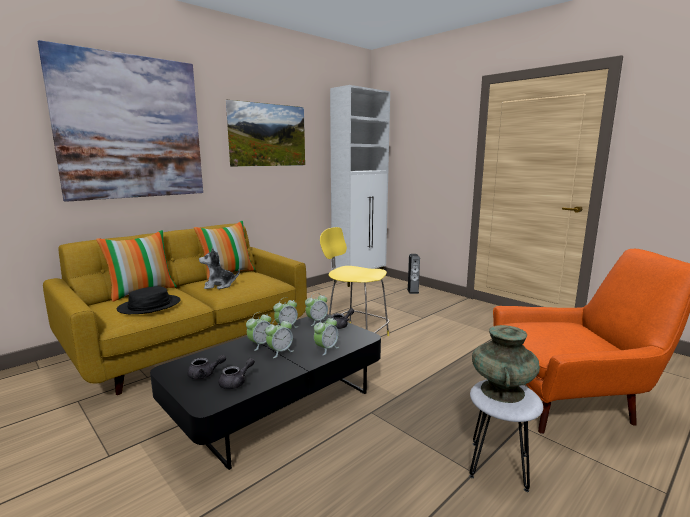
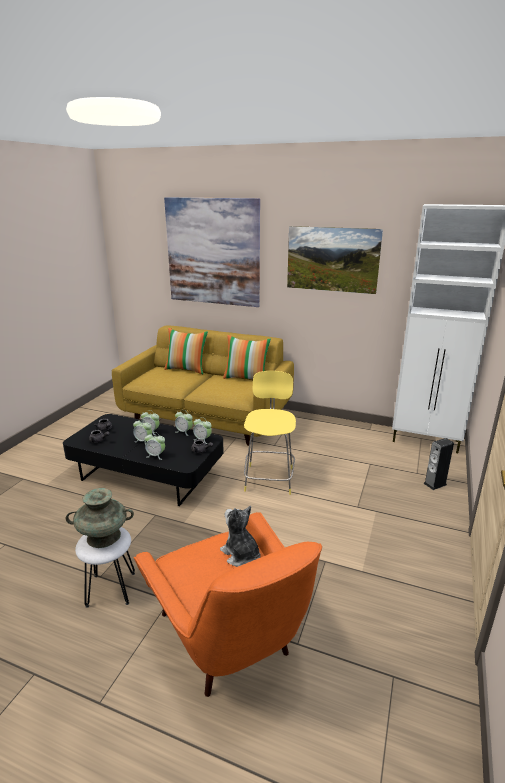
camera: 65 degrees right, 10 degrees up
black hat [117,286,180,314] -> none
plush toy [199,248,240,289] -> plush toy moved to [220,506,261,567]

